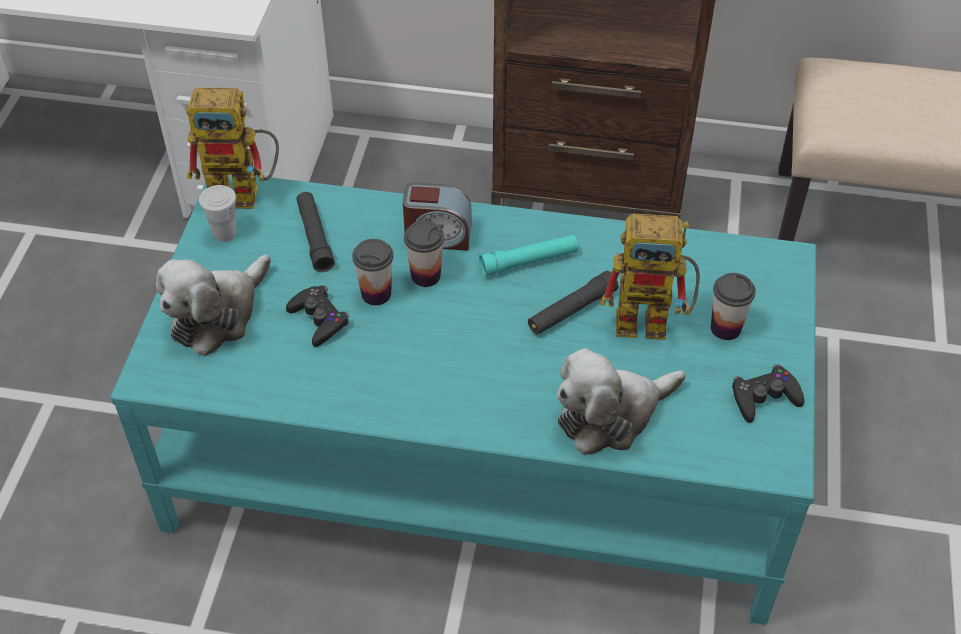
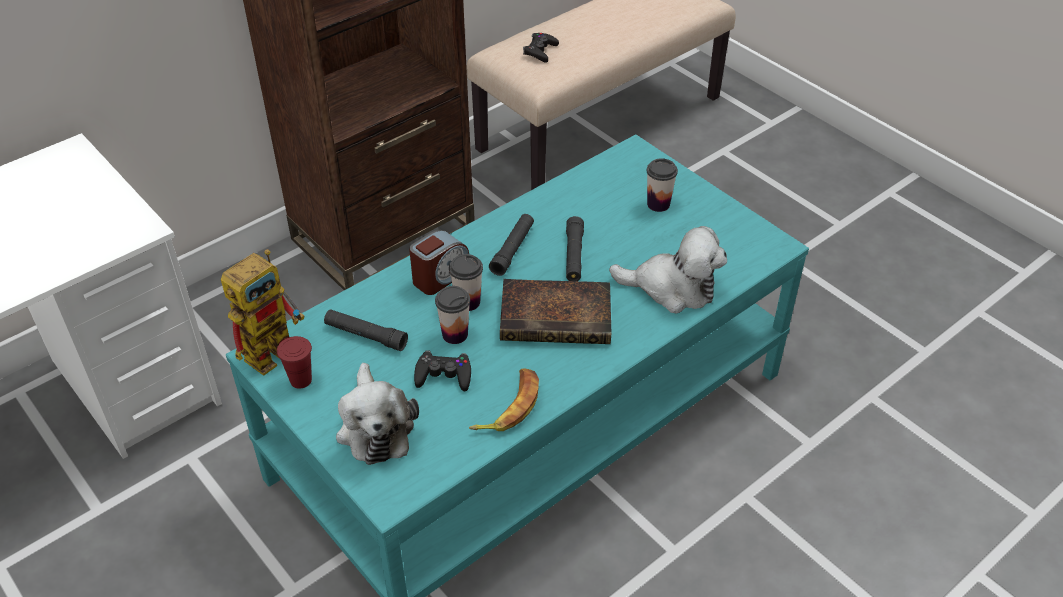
camera: 50 degrees left, 5 degrees down
white cup [199,185,236,242] -> red cup [277,336,312,389]
turquoise flashlight [479,235,578,276] -> black flashlight [489,214,534,276]
plush toy [556,348,685,455] -> plush toy turned 90 degrees counterclockwise [609,226,727,313]
toy robot [600,214,700,340] -> none
black game controller [732,364,804,423] -> black game controller moved to [523,33,559,63]
none -> banana [469,369,539,431]
none -> book [500,279,611,344]

